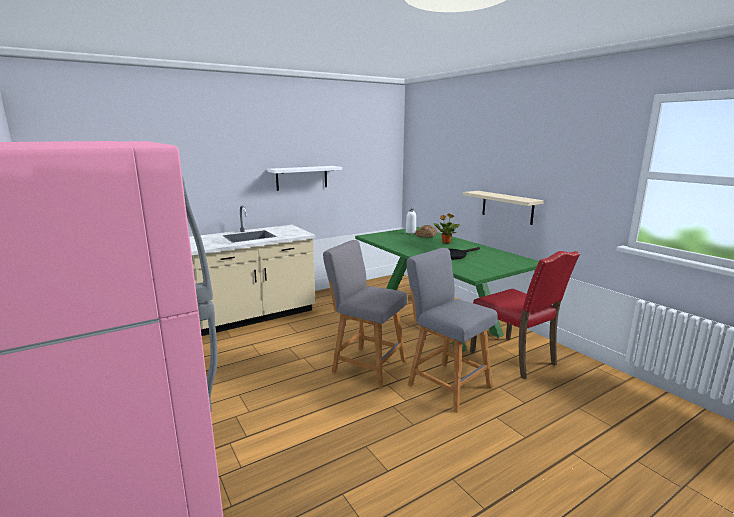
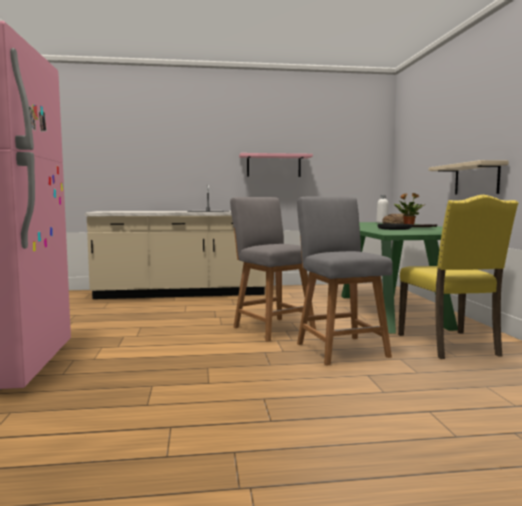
camera: 25 degrees right, 10 degrees down
white shelf [268,166,342,191] -> pink shelf [239,153,313,177]
red chair [470,251,580,379] -> yellow chair [398,195,518,359]

